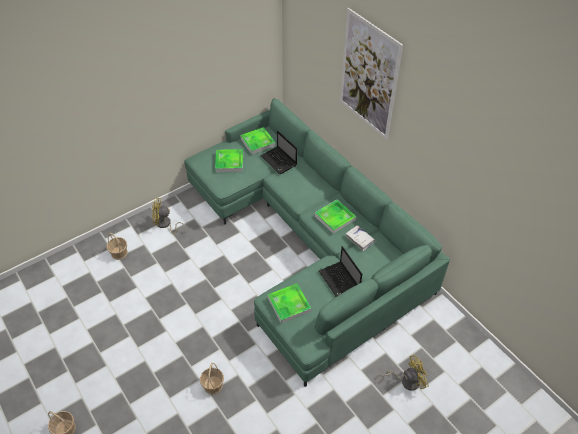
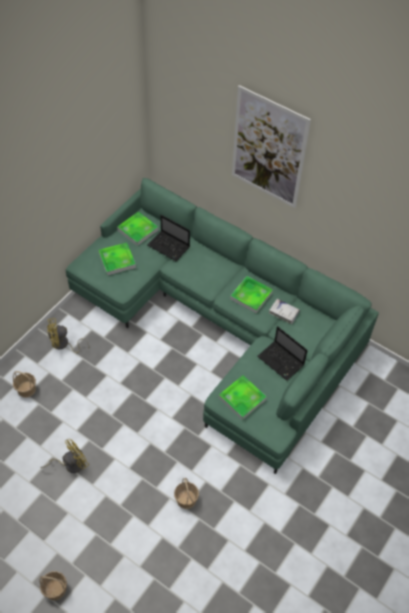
camera: 20 degrees left, 5 degrees up
yellow fan [378,355,428,391] -> yellow fan moved to [40,439,89,473]

